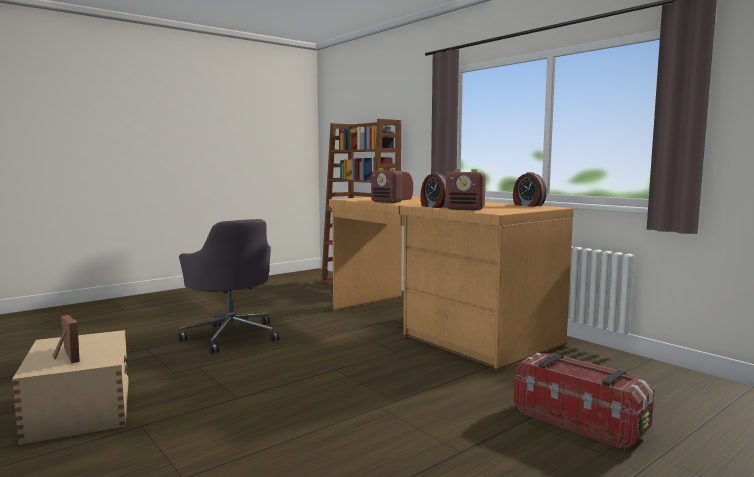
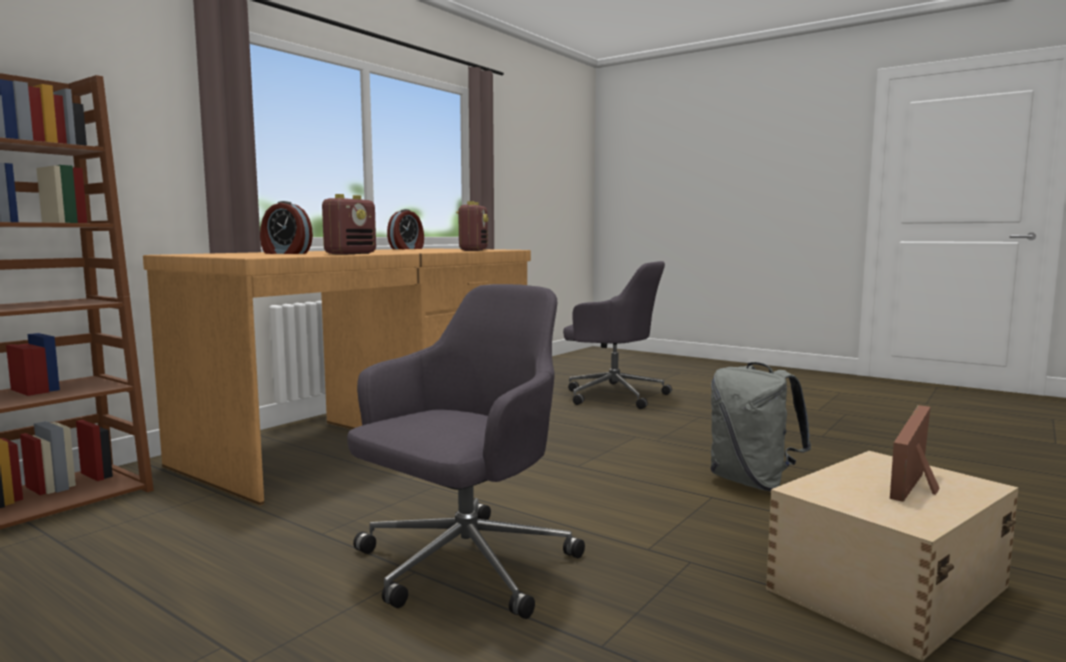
camera: 105 degrees left, 0 degrees up
alarm clock [420,172,446,208] -> none
storage box [514,353,654,450] -> grey office chair [563,261,672,409]
none -> grey backpack [710,362,811,491]

